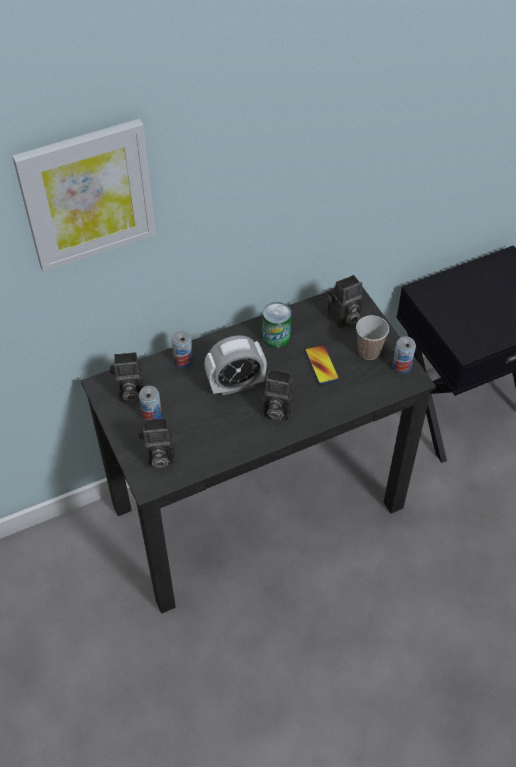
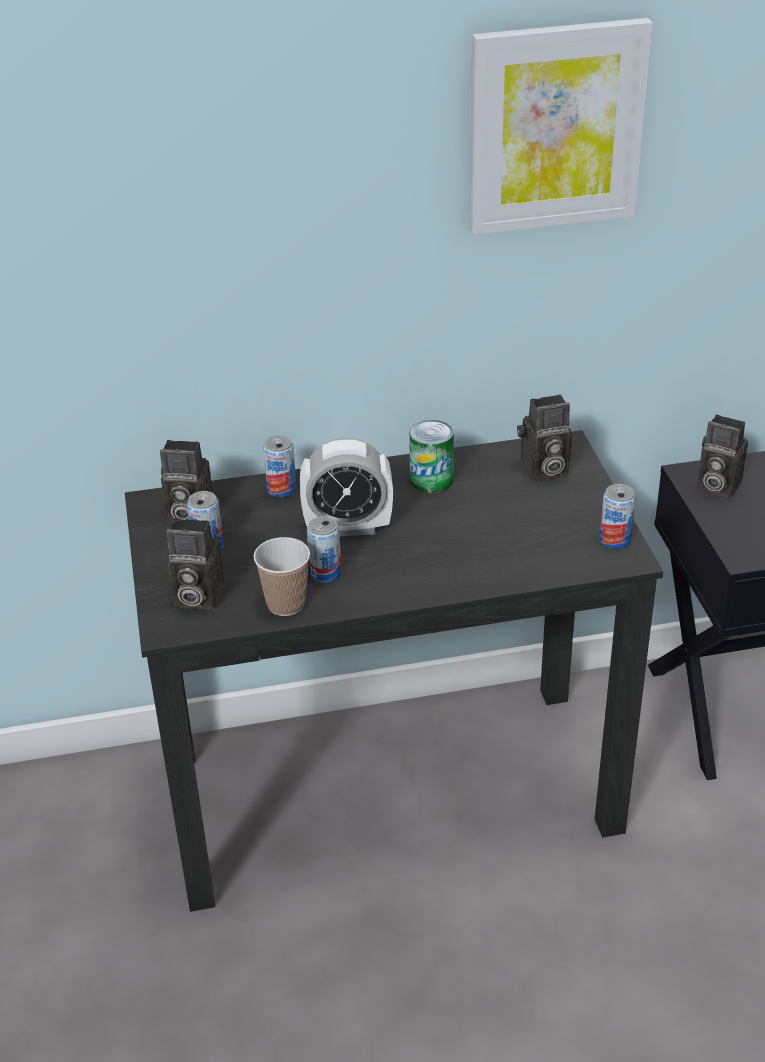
camera: 15 degrees right, 15 degrees down
picture [12,119,156,272] -> picture moved to [469,18,653,235]
camera [263,369,296,421] -> camera moved to [697,414,748,499]
phone [305,344,339,384] -> none
cup [356,315,389,360] -> cup moved to [253,537,310,616]
none -> can [307,516,342,583]

